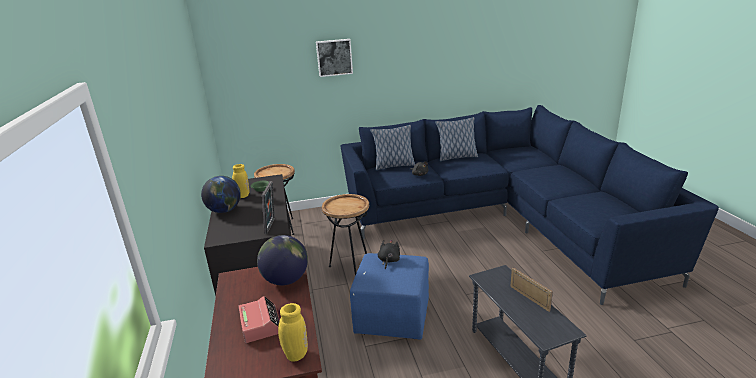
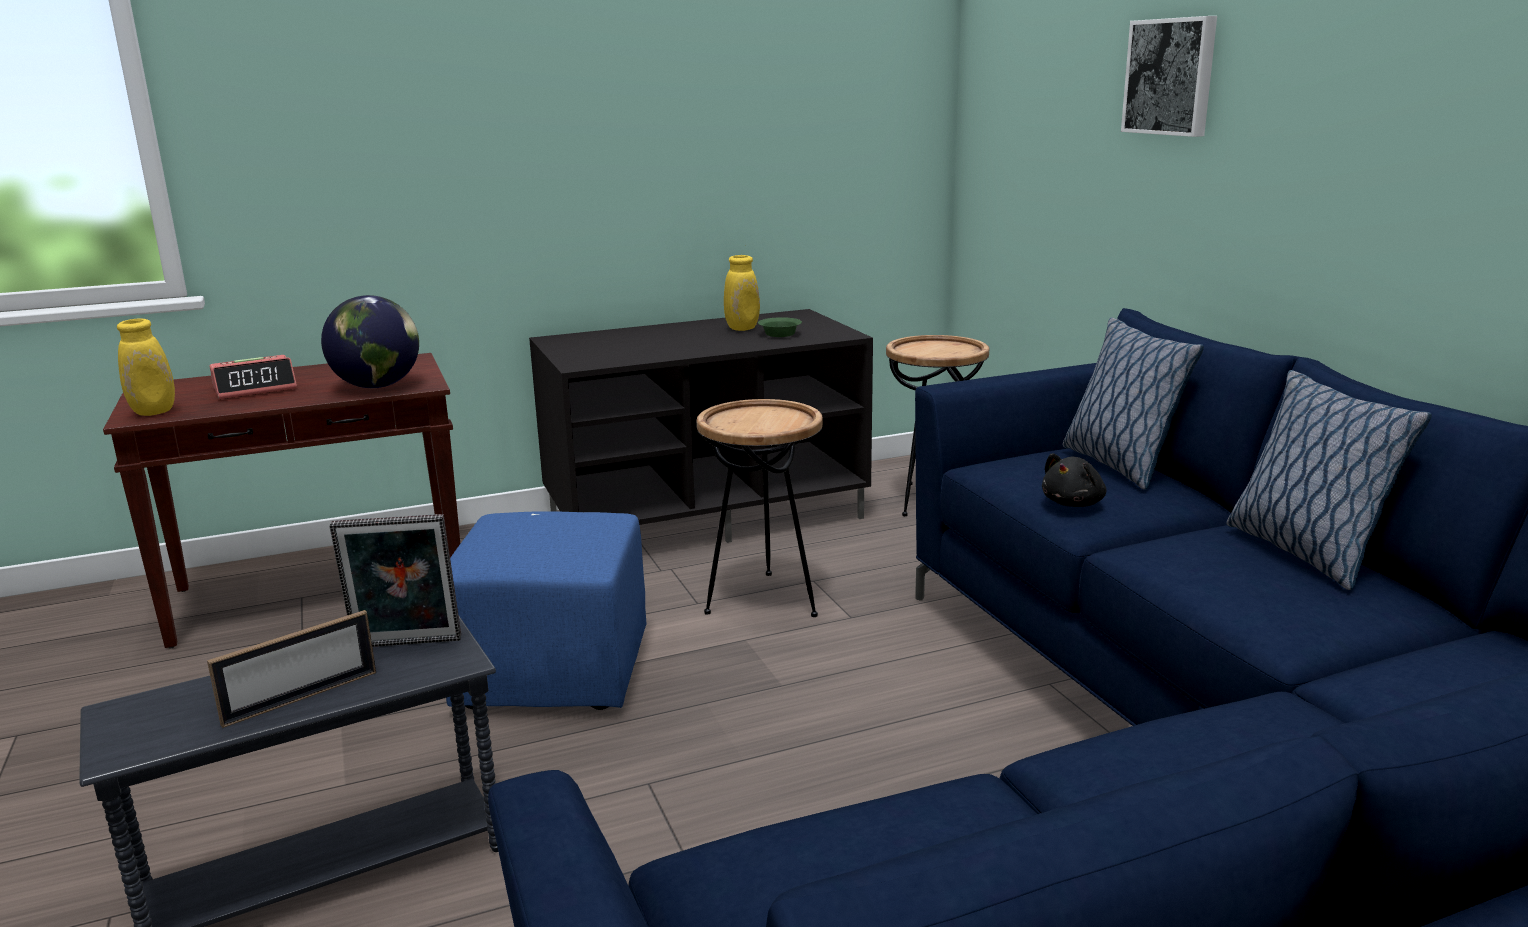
camera: 80 degrees right, 5 degrees down
globe [201,176,241,213] -> none
picture frame [262,181,275,234] -> picture frame moved to [329,514,461,647]
black plush toy [378,239,400,269] -> none

